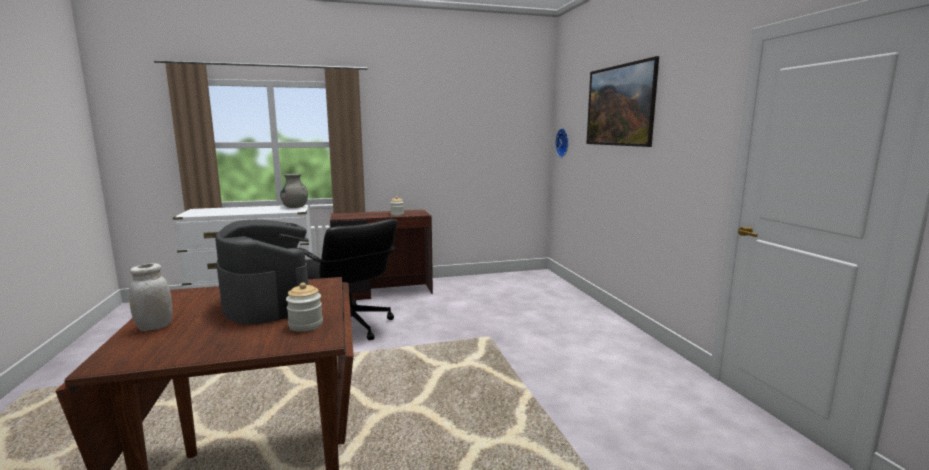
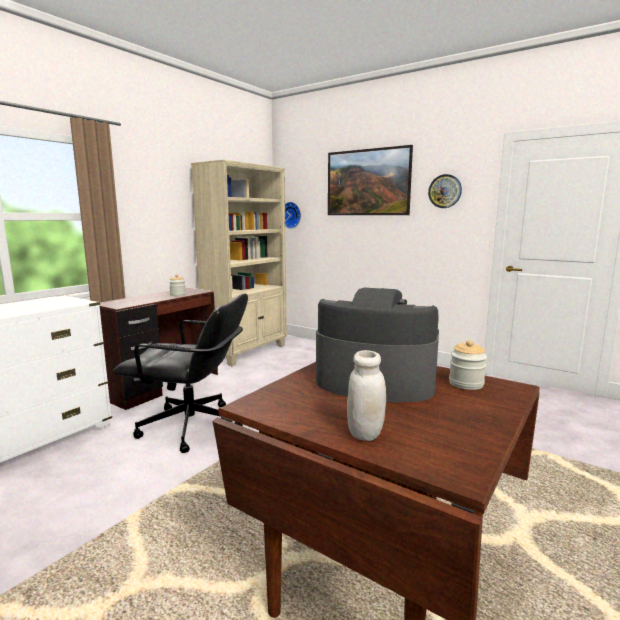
camera: 40 degrees left, 0 degrees up
grey vase [280,174,308,208] -> none
none -> beige bookcase [191,160,287,366]
none -> wall clock [428,174,462,208]

